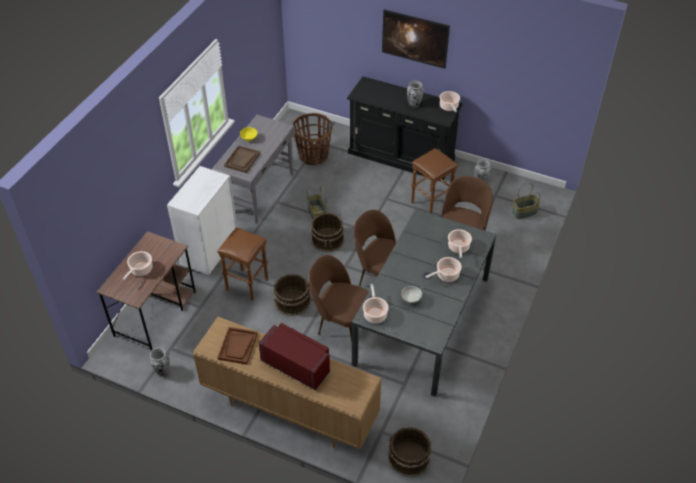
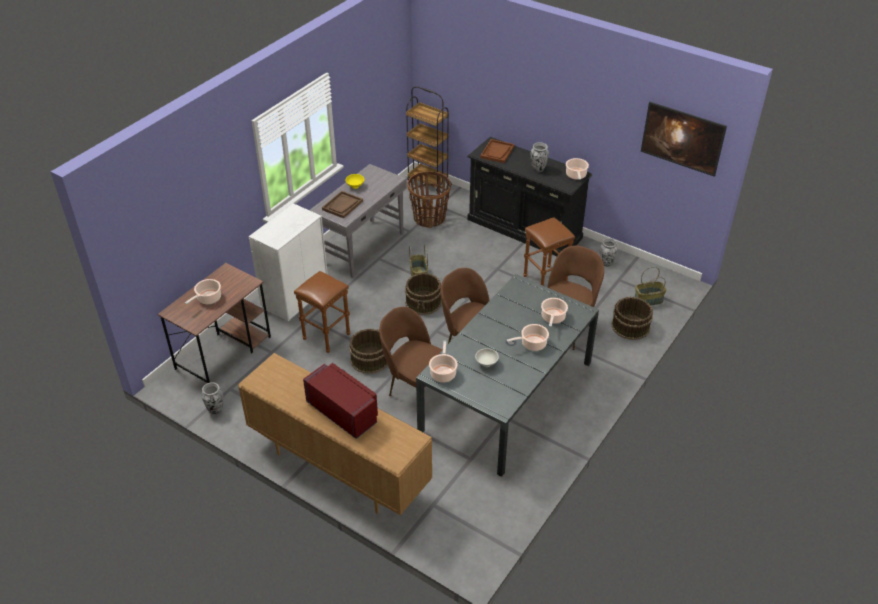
camera: 10 degrees right, 5 degrees down
brown tray [217,327,258,365] -> brown tray moved to [480,139,515,163]
picture [382,9,450,69] -> picture moved to [641,102,727,177]
brown bucket [388,427,432,477] -> brown bucket moved to [611,297,653,340]
none -> brown cart [406,86,452,194]

